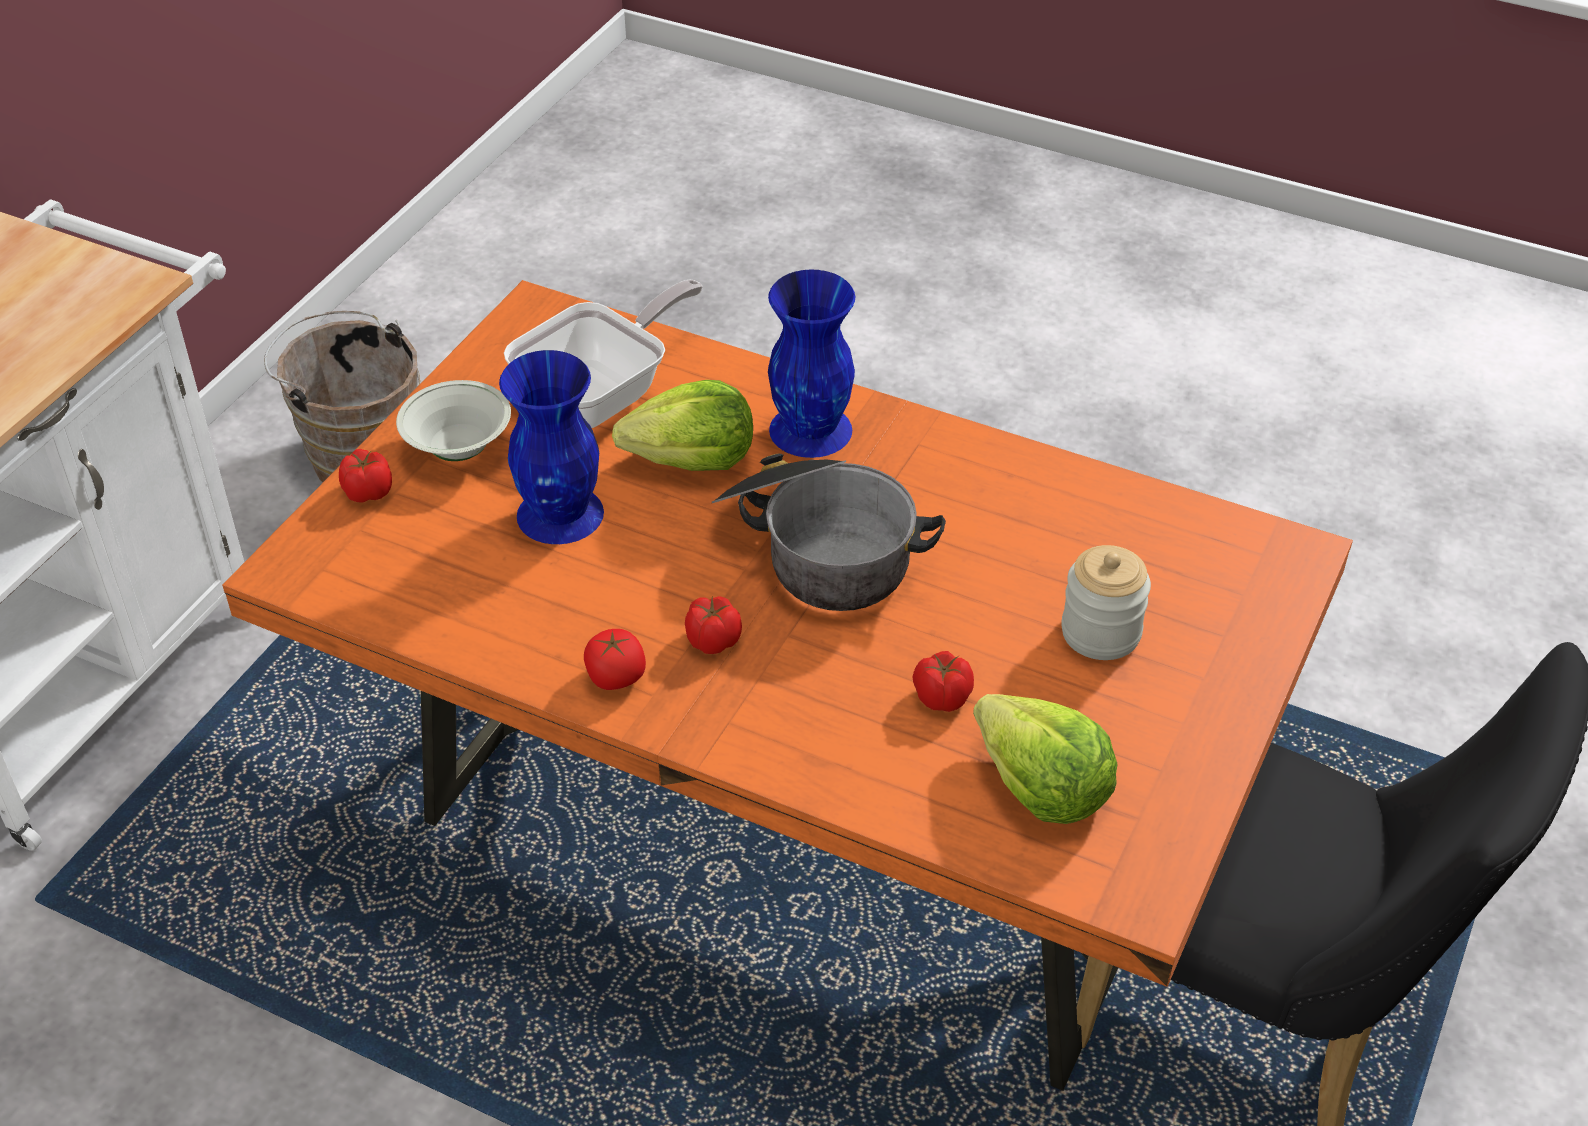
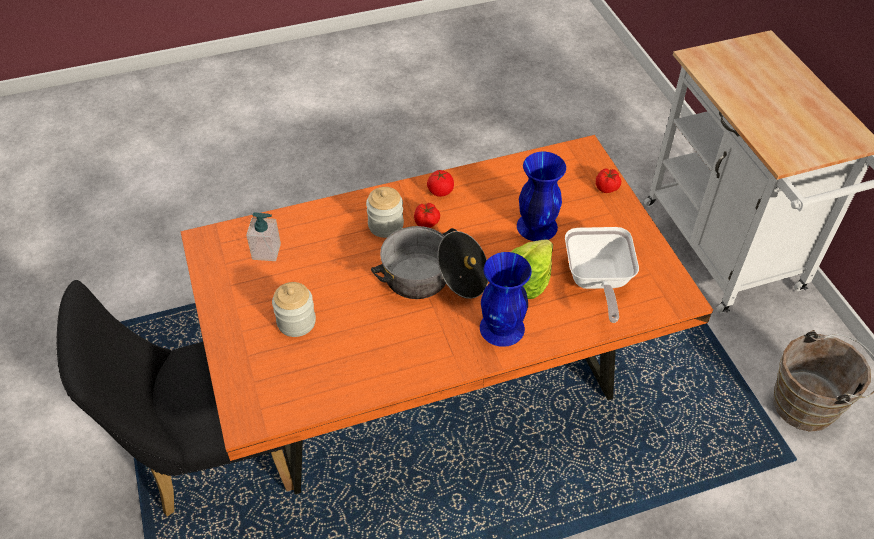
camera: 135 degrees right, 5 degrees up
white bowl [396,380,511,461] -> none
tomato [912,651,974,712] -> none
lettuce [973,694,1117,824] -> soap dispenser [246,212,281,261]
none -> jar [366,187,404,238]

